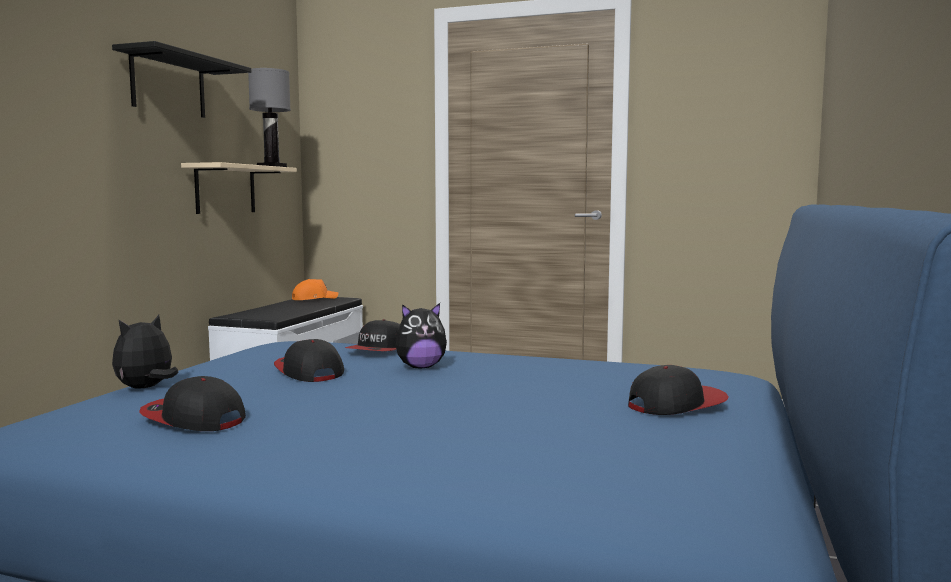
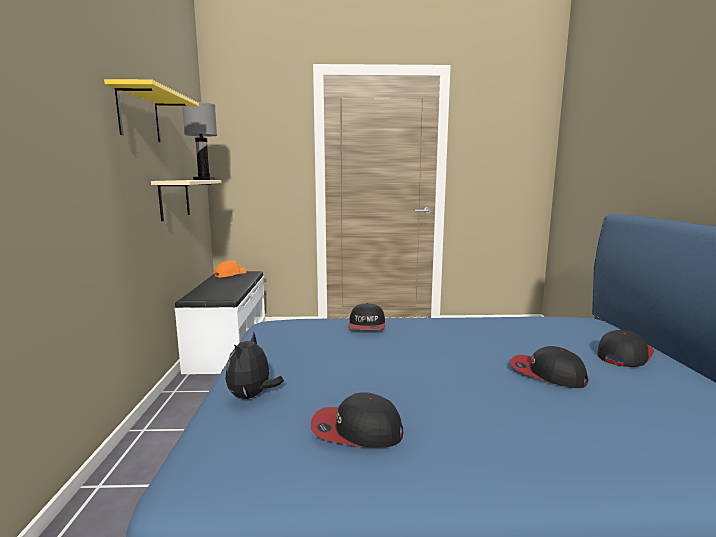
camera: 20 degrees left, 5 degrees up
black shelf [112,41,252,118] -> yellow shelf [104,79,199,142]
cap [274,339,344,382] -> cap moved to [510,346,588,388]
plush toy [396,303,447,368] -> none

